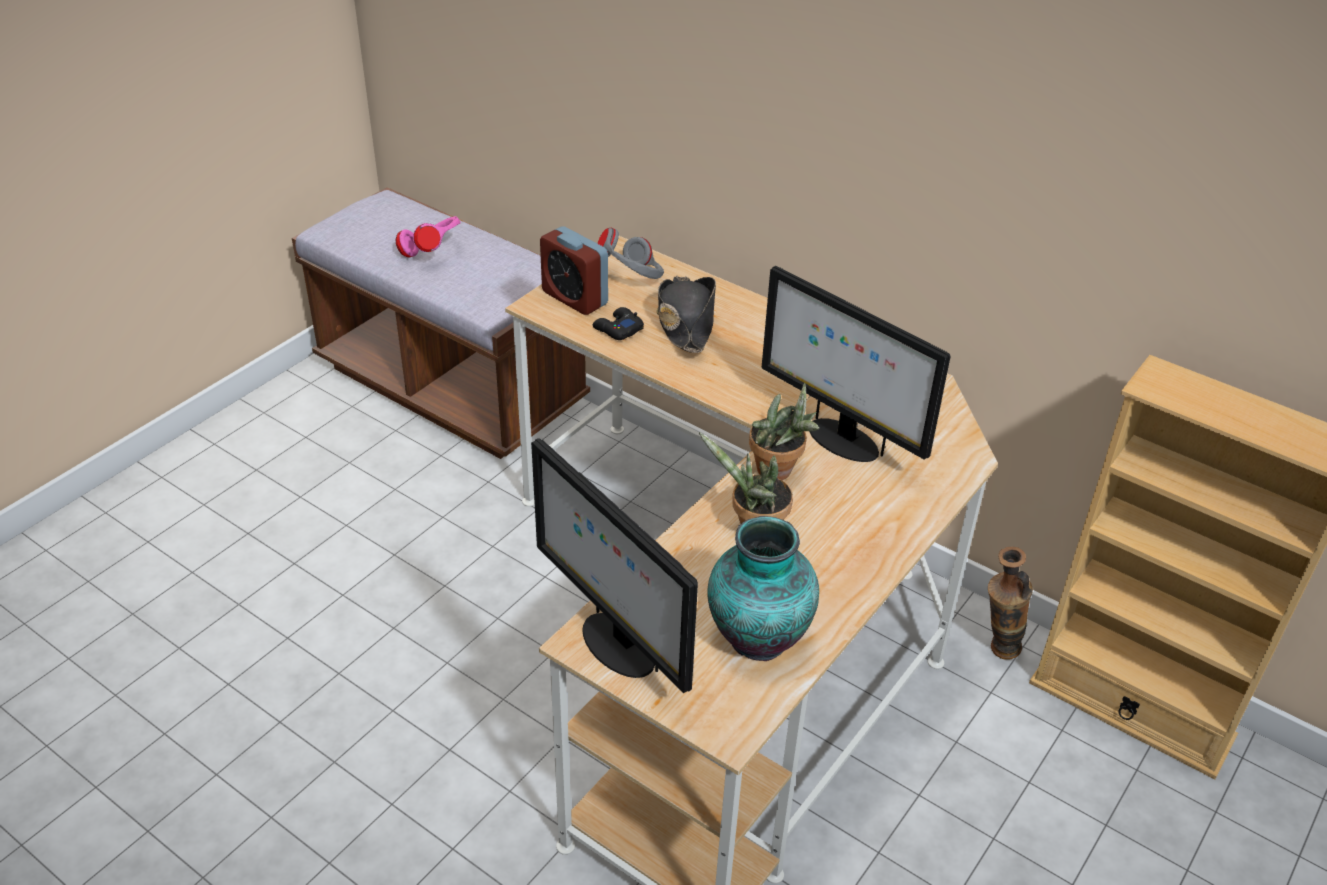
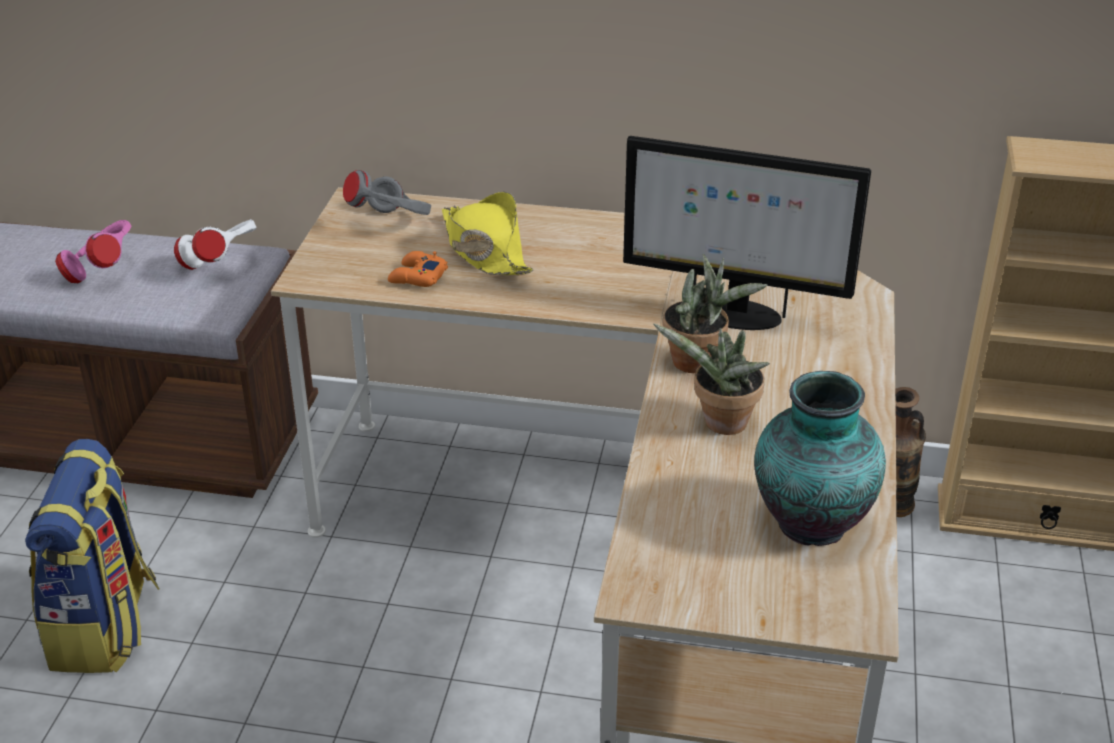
camera: 25 degrees left, 5 degrees down
monitor [531,438,698,693] -> none
alarm clock [540,226,608,315] -> none
black game controller [593,307,644,340] -> orange game controller [388,251,448,287]
black hat [657,276,716,353] -> yellow hat [442,192,533,275]
none -> backpack [25,439,160,673]
none -> white headphones [174,219,256,270]

